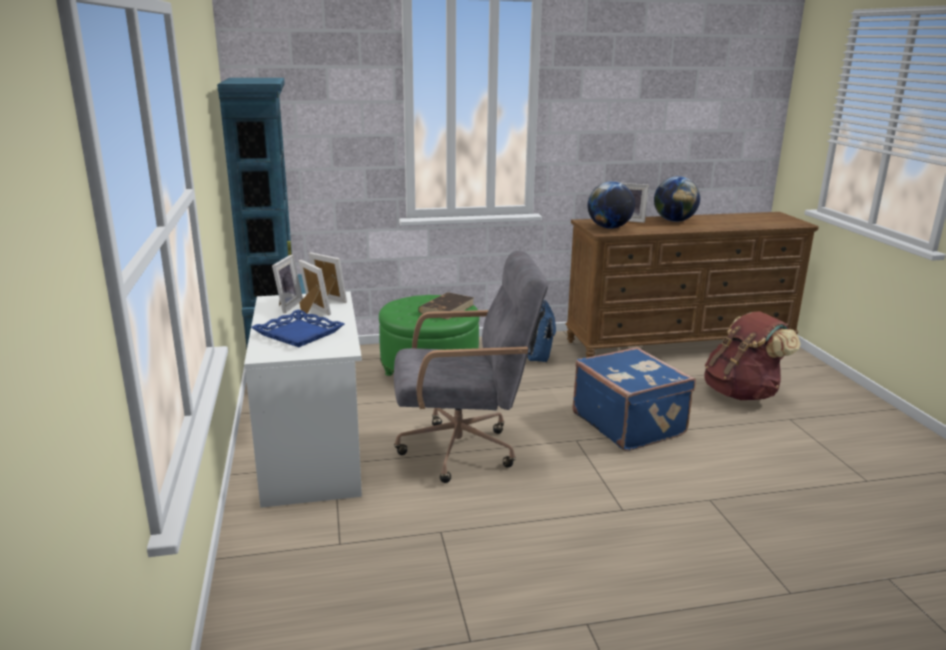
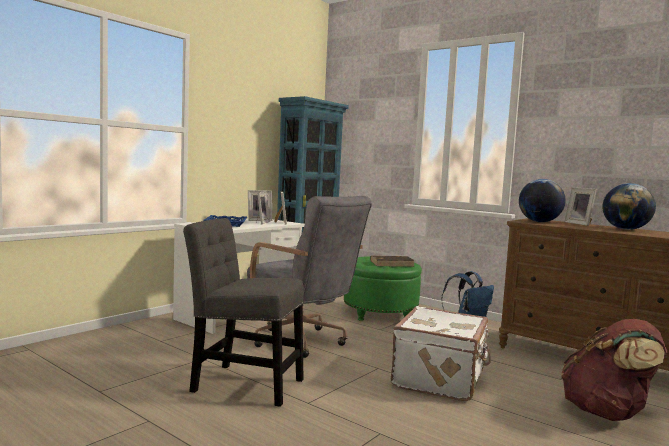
camera: 50 degrees right, 15 degrees down
blue suitcase [572,347,696,451] -> white suitcase [391,306,491,401]
none -> grey chair [183,218,304,407]

